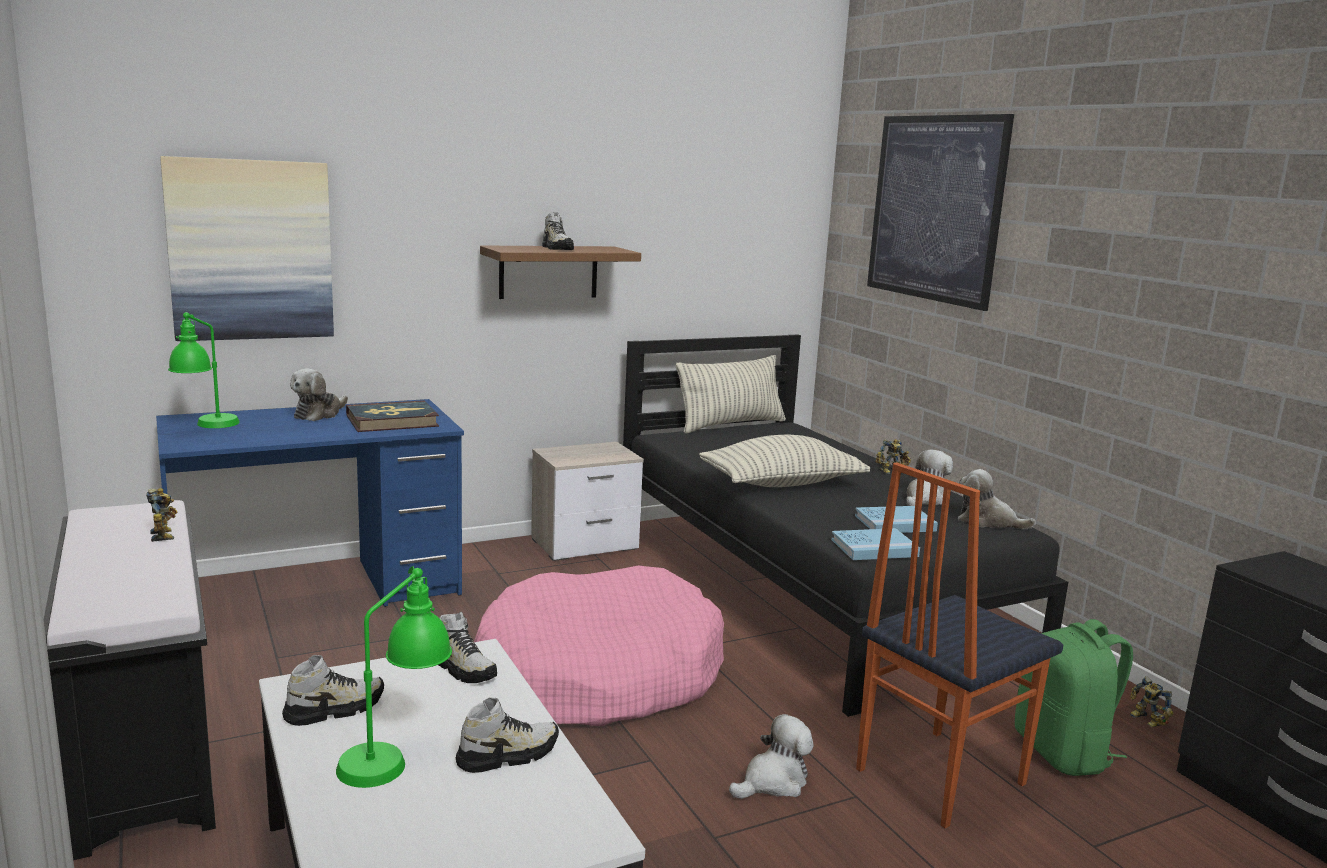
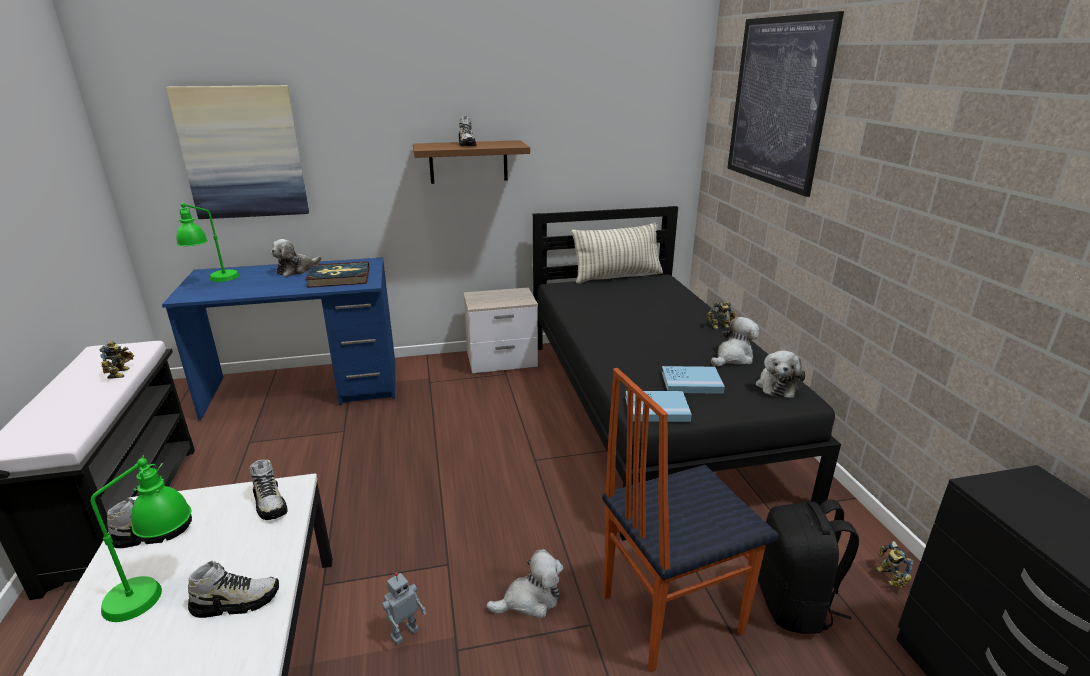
camera: 15 degrees right, 10 degrees up
pink dog bed [474,566,724,726] -> none
pillow [699,435,870,487] -> none
plush toy [958,469,1036,529] -> plush toy turned 120 degrees counterclockwise [756,350,805,398]
green backpack [1015,619,1133,776] -> black backpack [758,499,859,634]
none -> toy robot [382,572,426,645]

